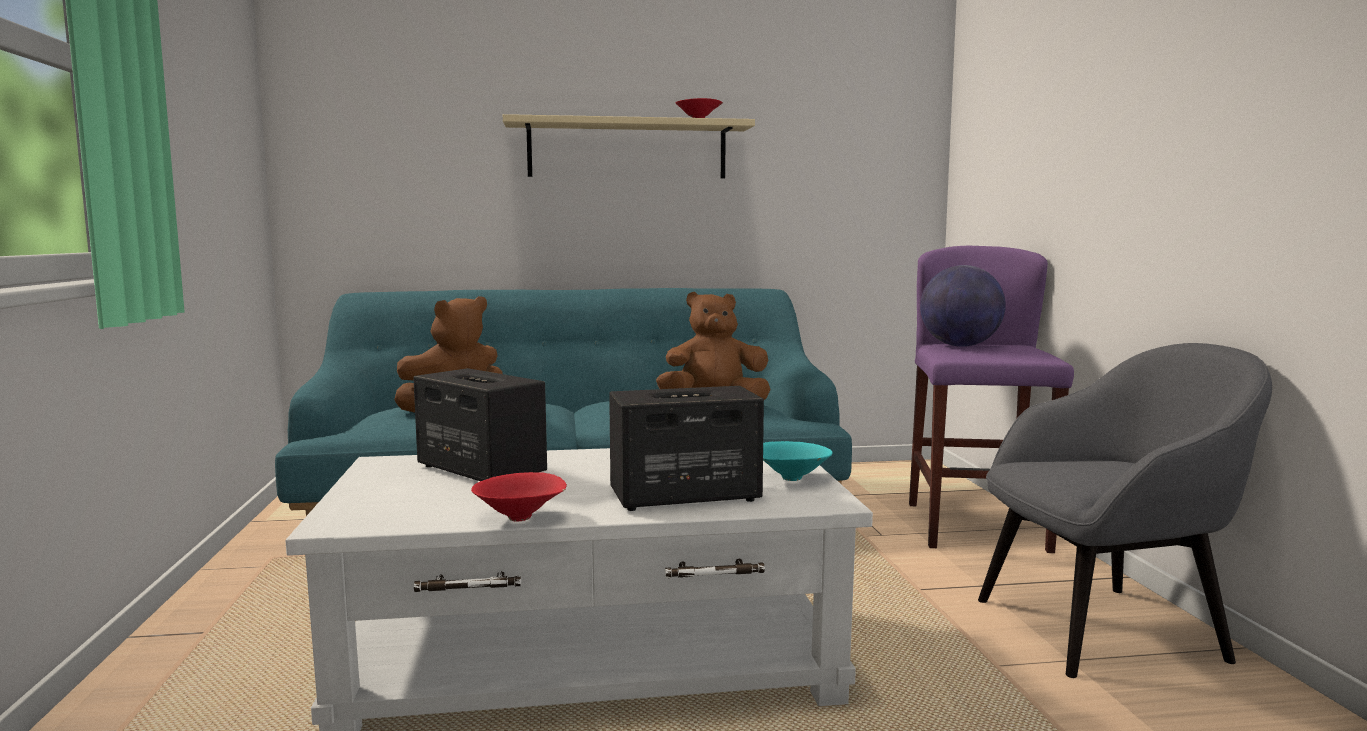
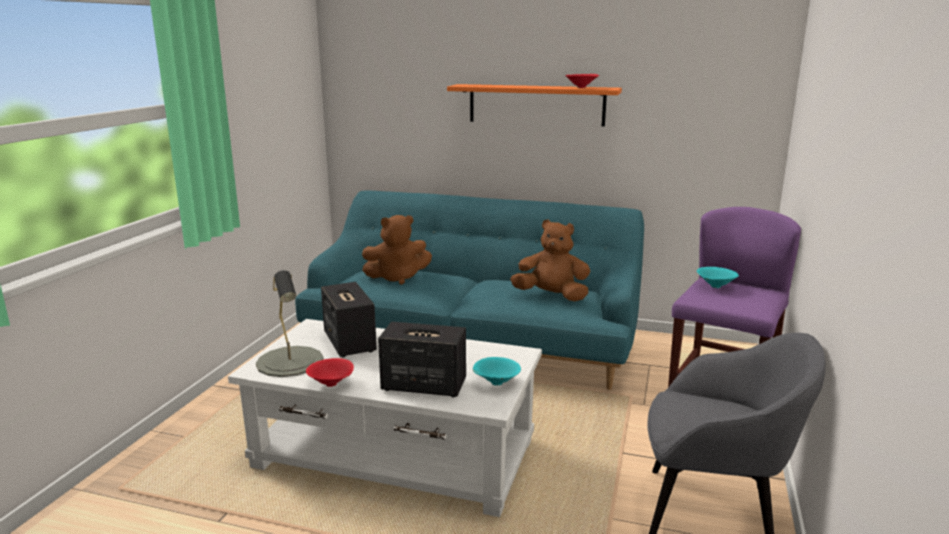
camera: 25 degrees right, 10 degrees up
beige shelf [503,114,755,178] -> orange shelf [447,84,622,127]
globe [920,265,1006,347] -> turquoise bowl [697,267,739,288]
none -> grey table lamp [256,270,323,377]

